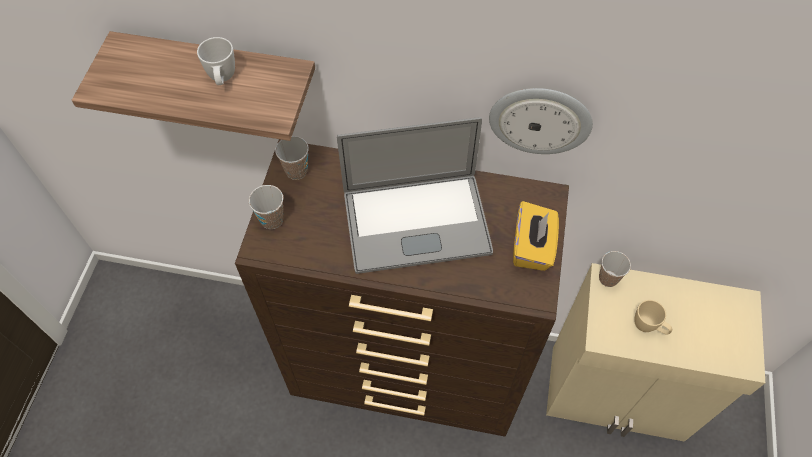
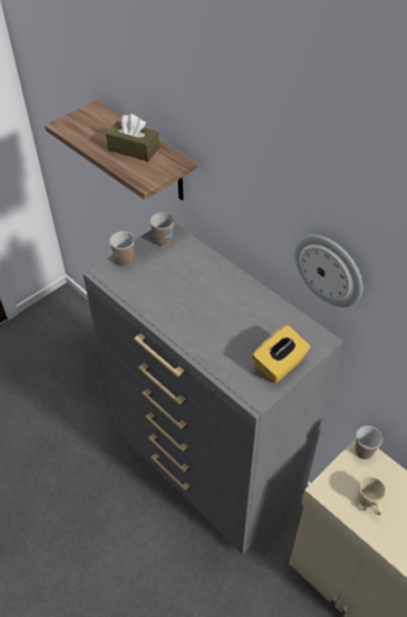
camera: 35 degrees right, 10 degrees down
white mug [197,37,235,85] -> brown tissue box [106,114,159,161]
brown dresser [235,139,569,437] -> grey dresser [83,222,343,554]
laptop [337,117,493,274] -> none

